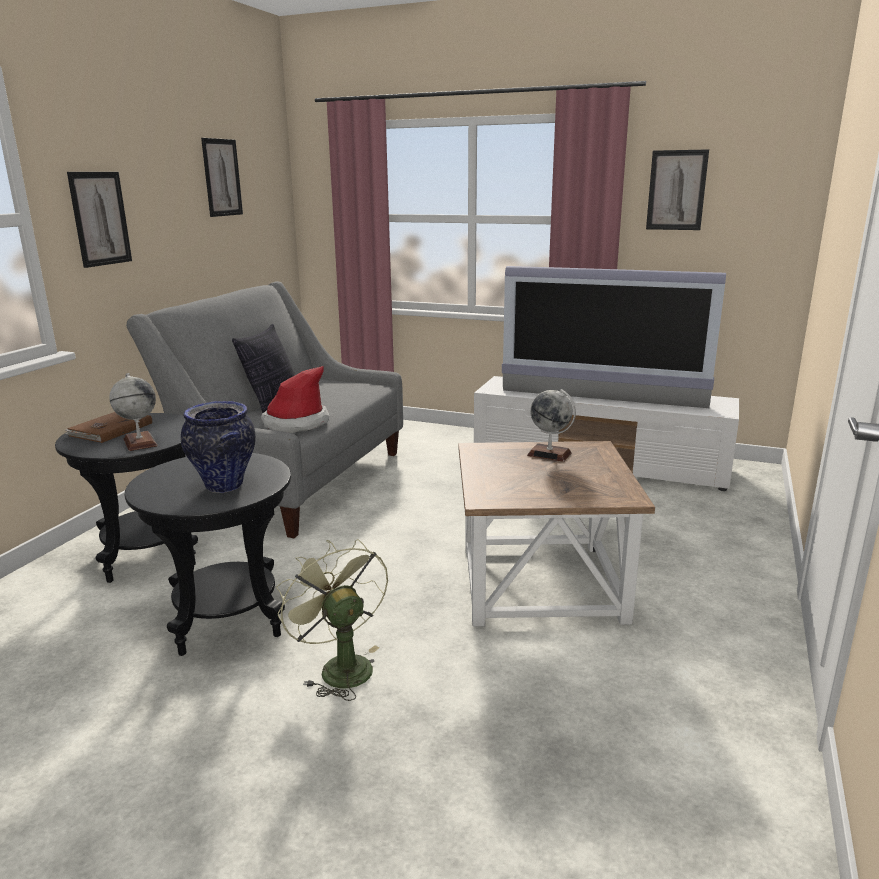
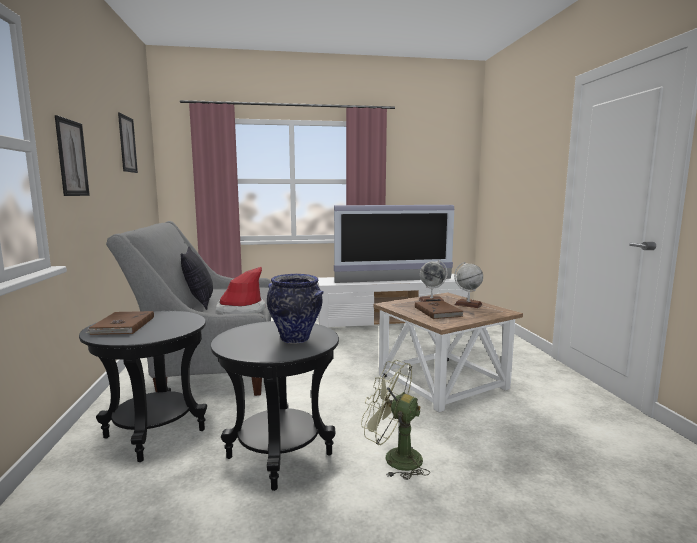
camera: 30 degrees left, 10 degrees down
globe [109,373,158,451] -> globe moved to [454,262,483,308]
picture [646,149,709,230] -> none
none -> brown book [415,300,463,319]

